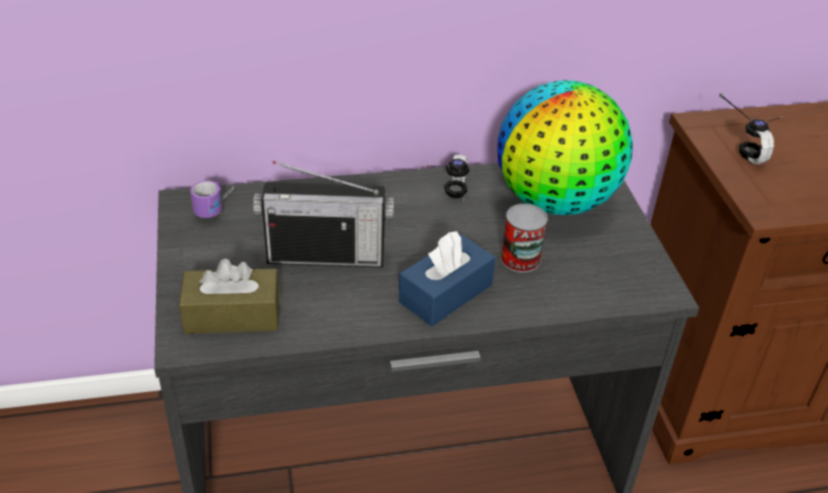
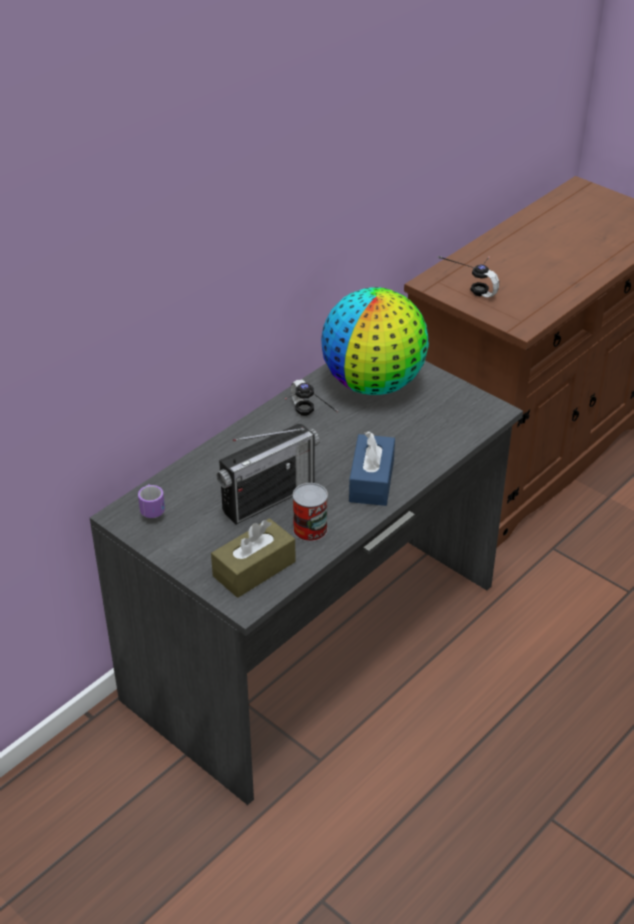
camera: 35 degrees left, 0 degrees up
can [501,204,548,273] -> can moved to [293,483,328,542]

